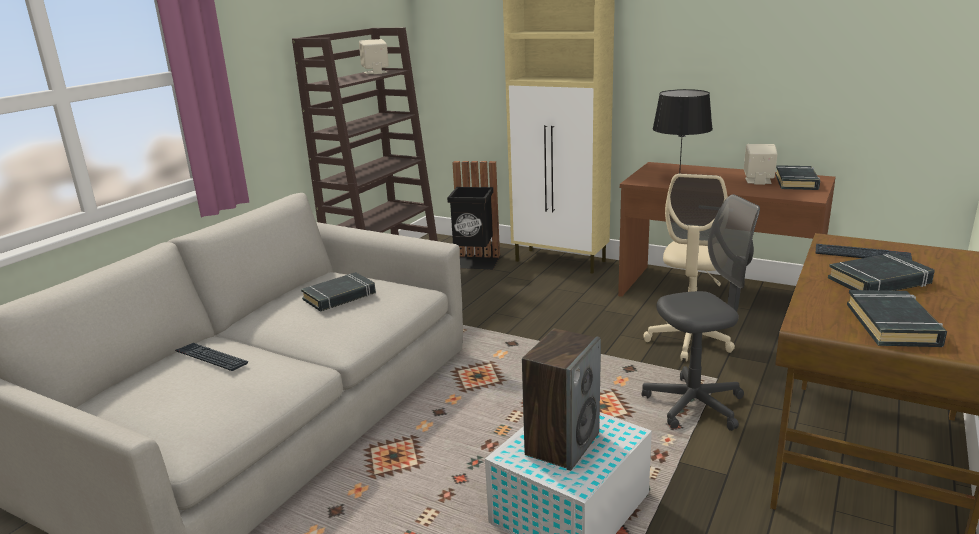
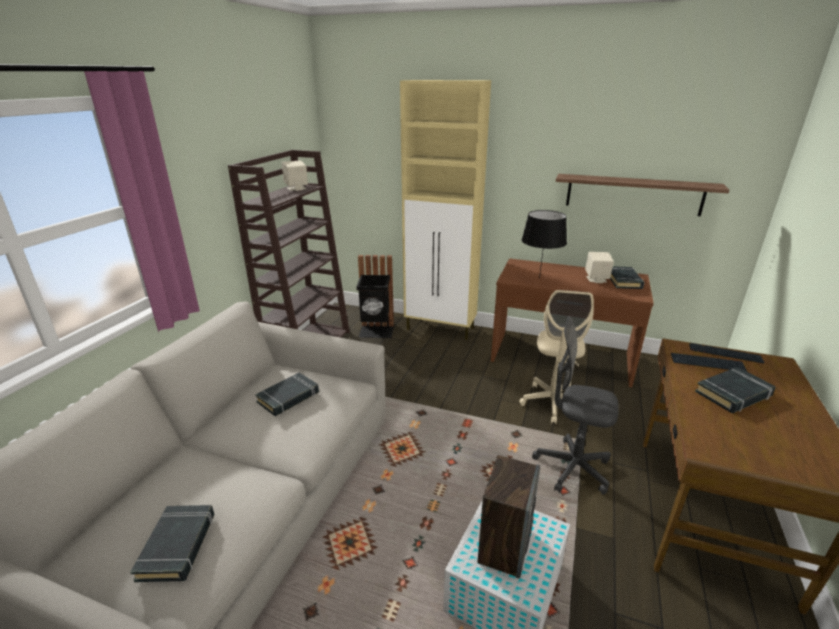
camera: 10 degrees left, 5 degrees up
keyboard [175,343,248,371] -> keyboard moved to [689,343,764,363]
grey office chair [642,194,760,431] -> grey office chair turned 135 degrees counterclockwise [532,316,619,495]
black book [847,290,947,347] -> black book moved to [130,505,214,582]
none -> shelf [556,174,729,216]

